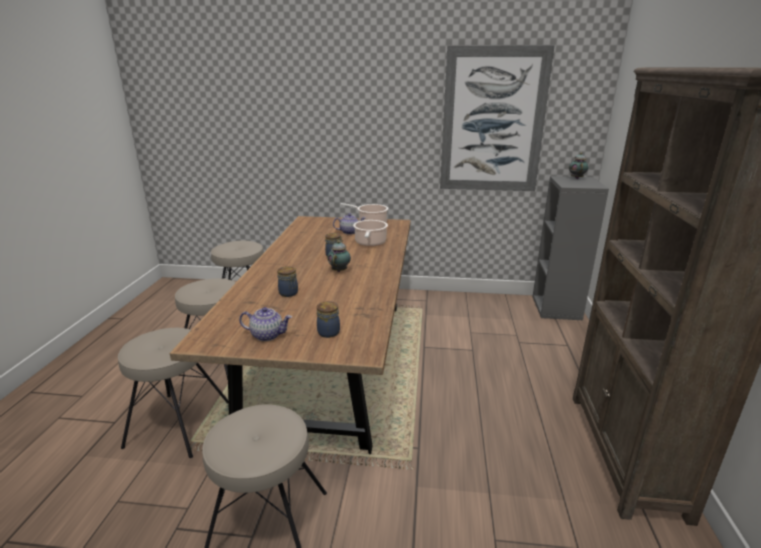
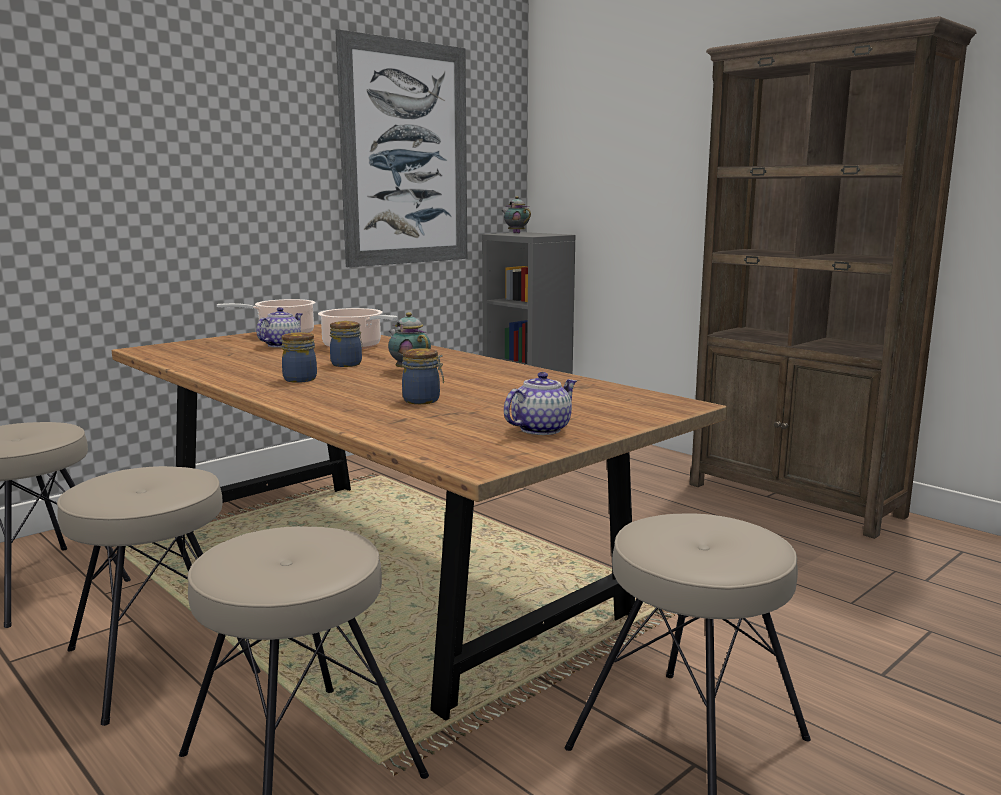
camera: 50 degrees left, 10 degrees down
jar [317,301,340,338] -> jar moved to [282,332,317,383]

